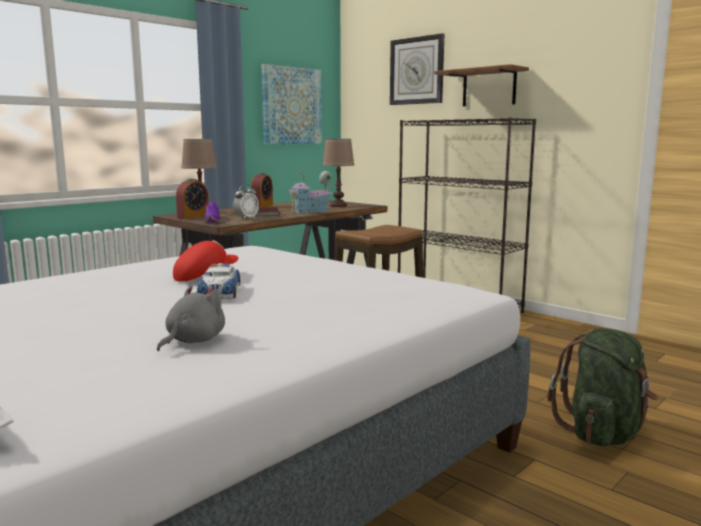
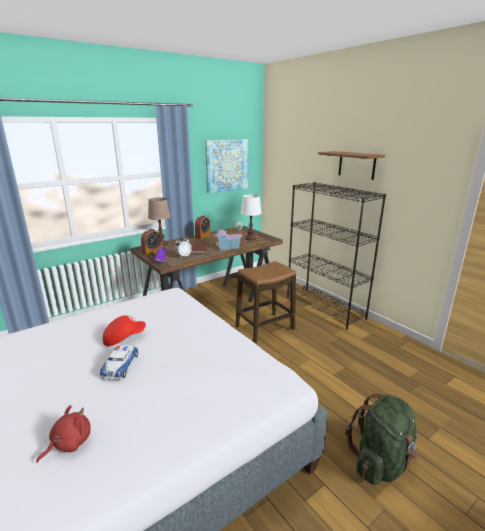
camera: 10 degrees right, 10 degrees up
grey plush toy [157,285,225,351] -> red plush toy [36,405,91,463]
brown table lamp [322,139,354,207] -> white table lamp [240,194,262,241]
wall clock [390,33,444,105] -> none

